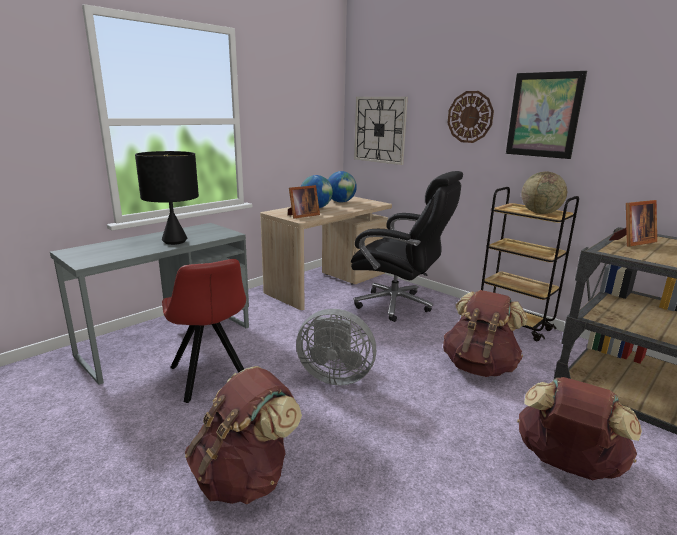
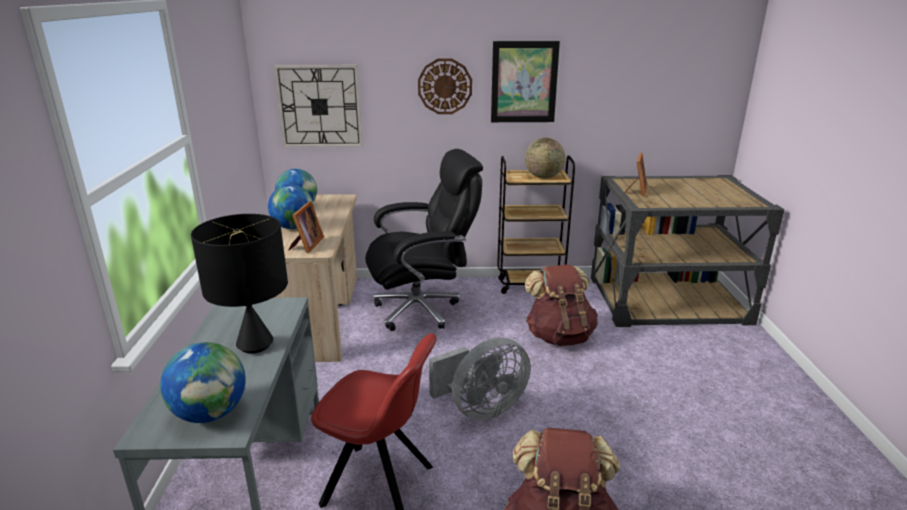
camera: 45 degrees left, 5 degrees up
brown backpack [517,377,642,480] -> none
none -> globe [160,342,246,423]

